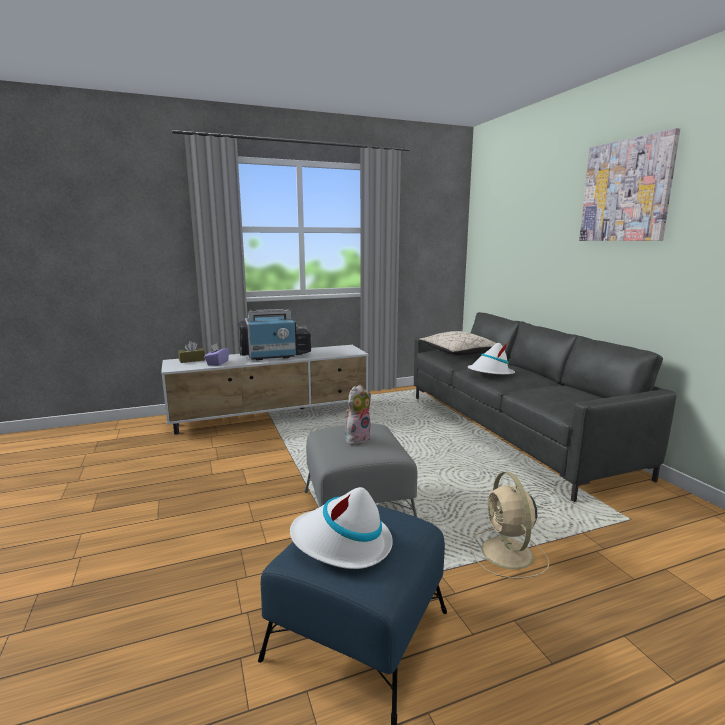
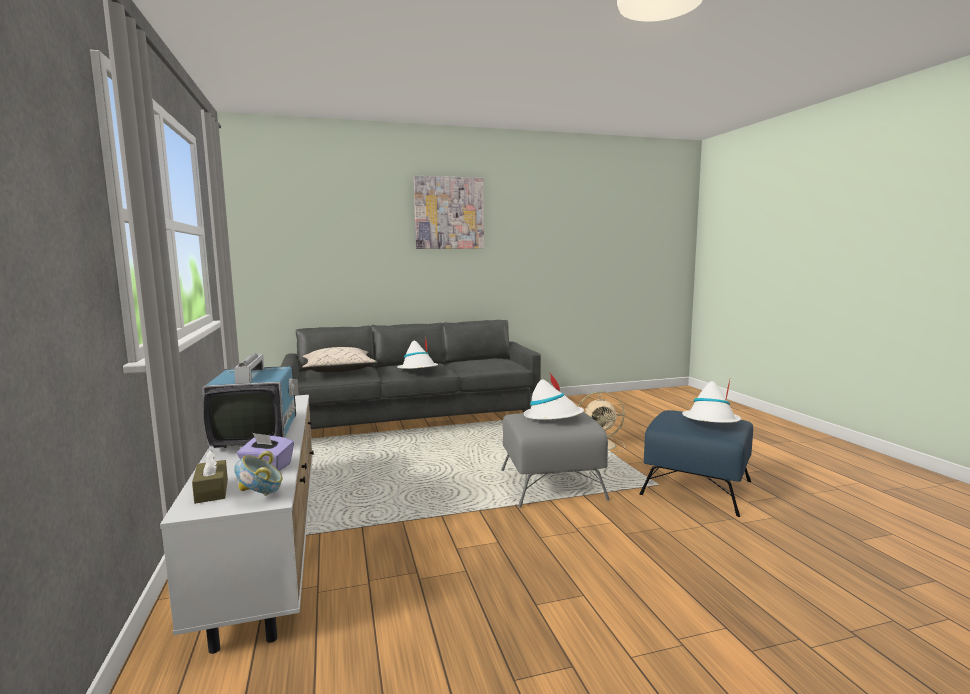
camera: 85 degrees left, 5 degrees down
plush toy [345,385,371,445] -> white hat [524,373,584,420]
none -> bowl [234,451,283,496]

